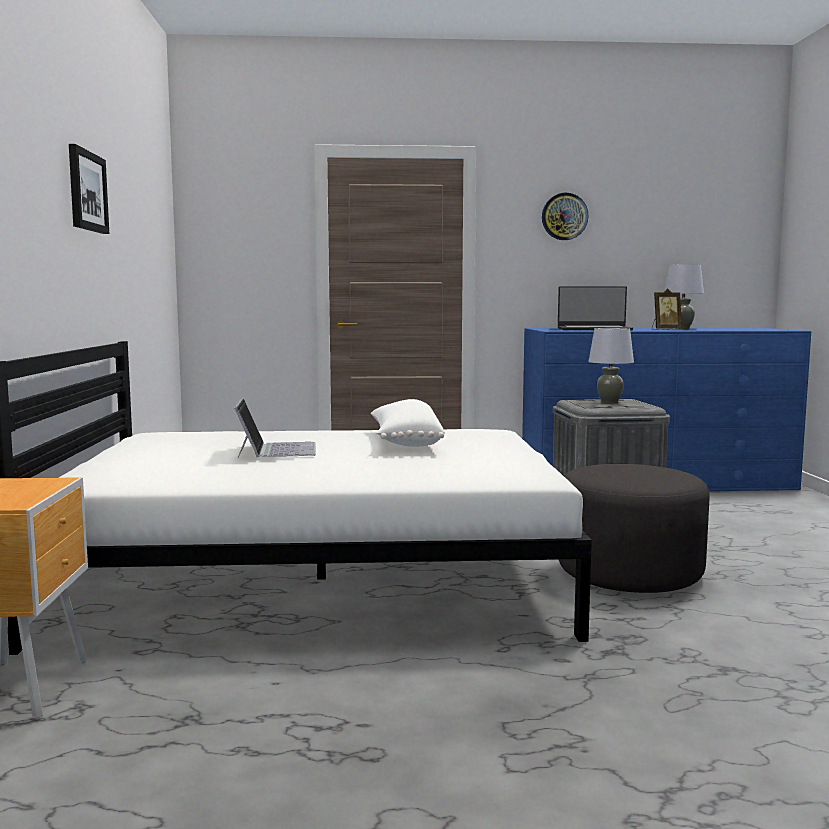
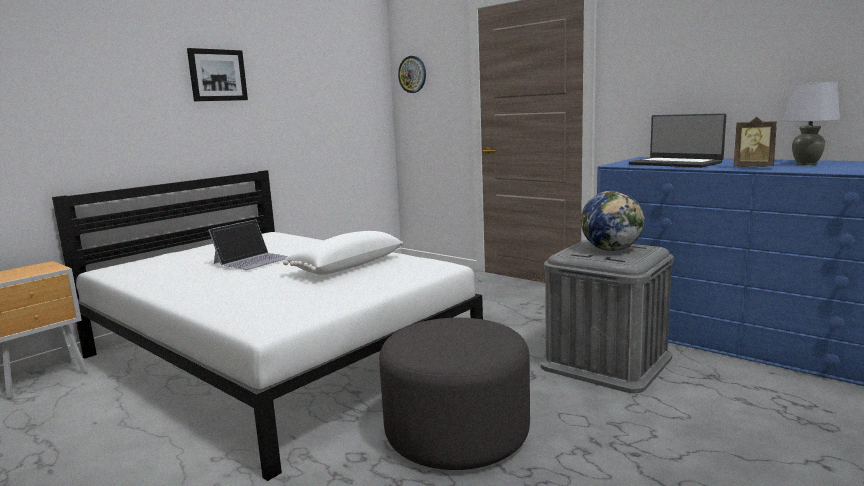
camera: 45 degrees right, 5 degrees up
wall clock [542,193,589,240] -> wall clock moved to [398,56,426,93]
grey table lamp [588,328,634,403] -> globe [581,190,645,251]

